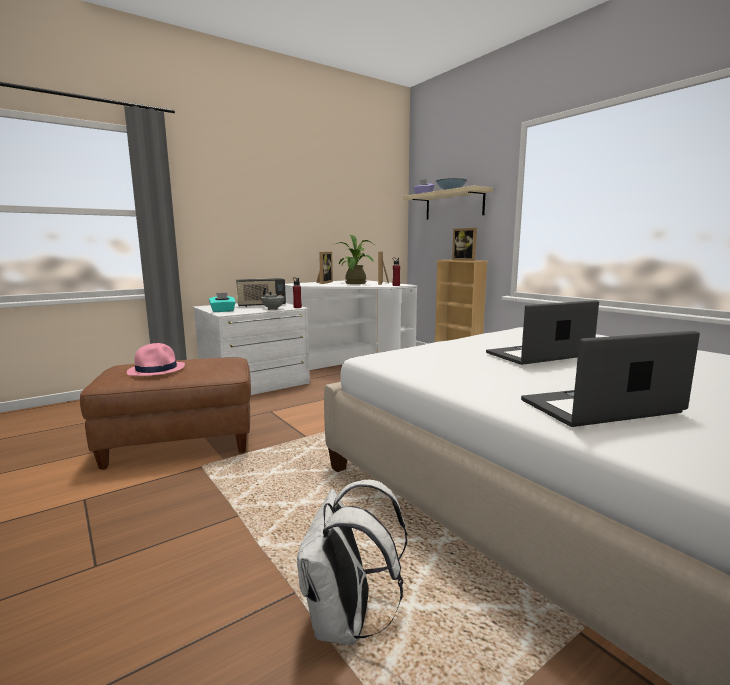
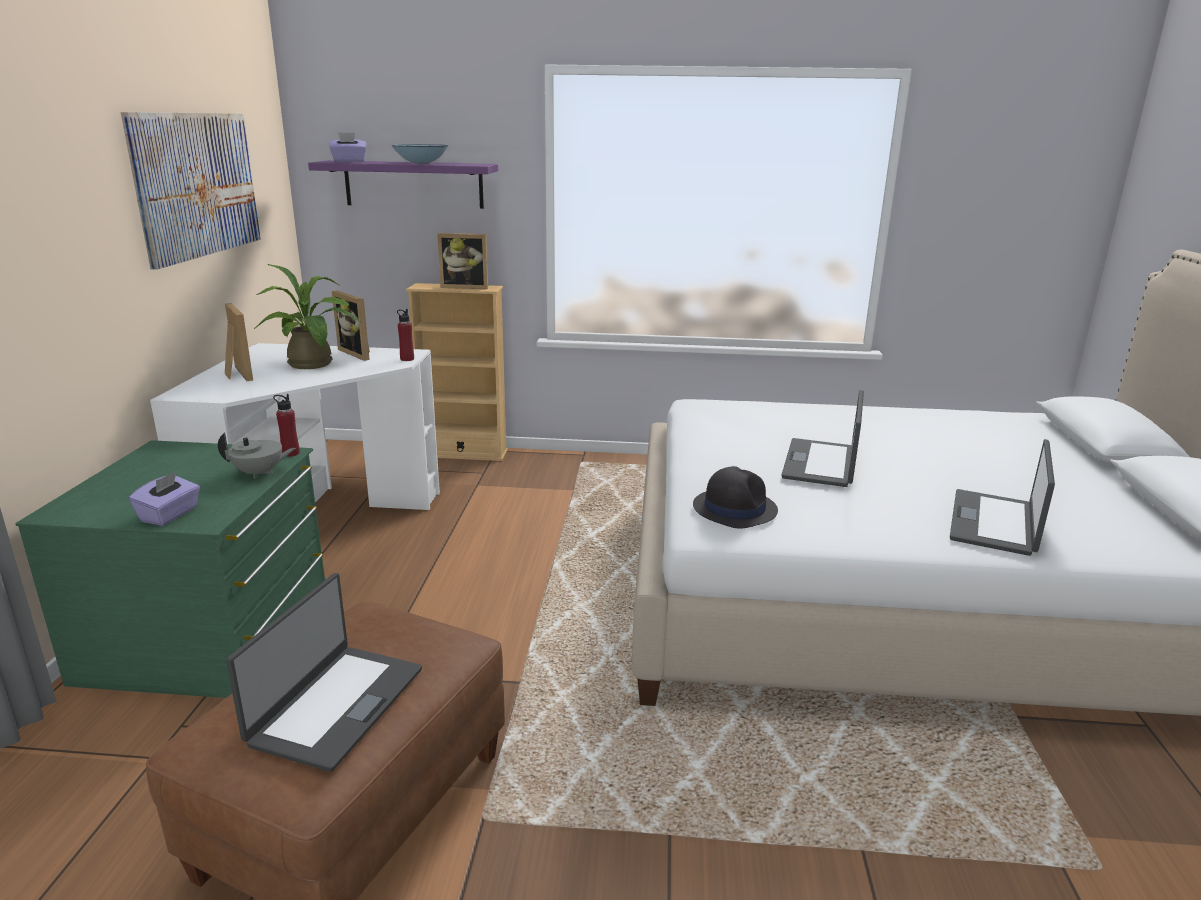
camera: 50 degrees left, 10 degrees up
pink hat [127,343,185,376] -> laptop [226,573,422,772]
white dresser [193,303,310,395] -> green dresser [15,440,325,698]
turquoise tissue box [209,293,236,312] -> purple tissue box [129,471,200,526]
radio [236,278,286,307] -> none
white backpack [297,480,407,645] -> none
beige shelf [403,186,493,220] -> purple shelf [308,160,498,209]
none -> picture [121,112,261,270]
none -> black hat [693,466,778,529]

